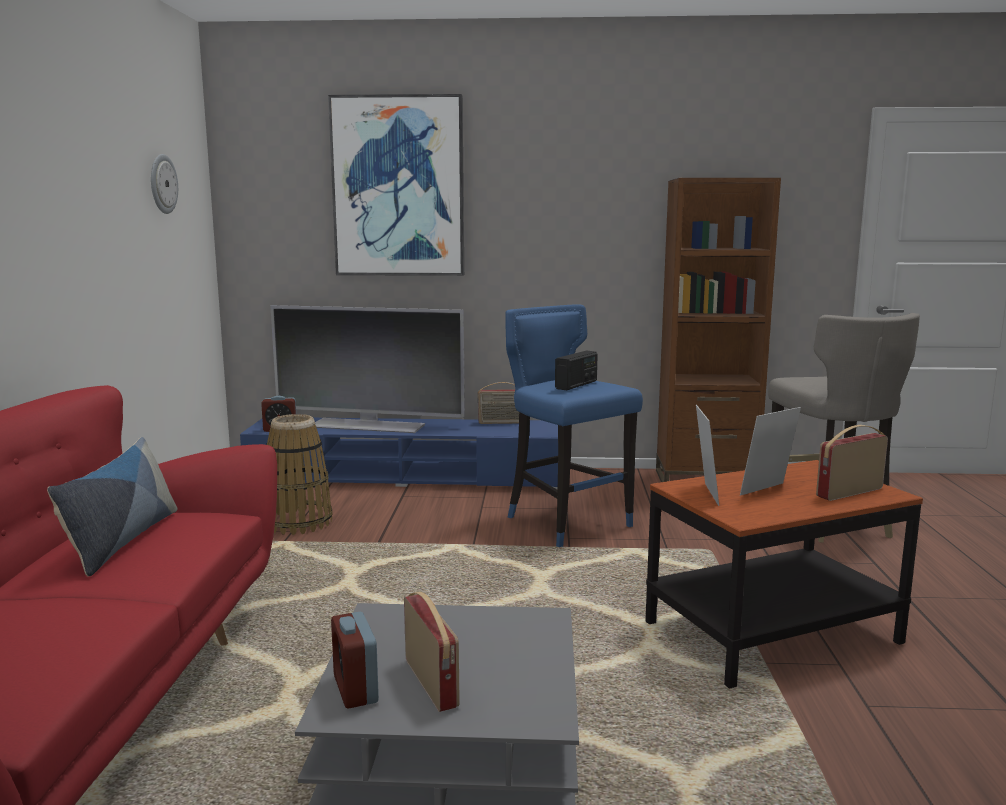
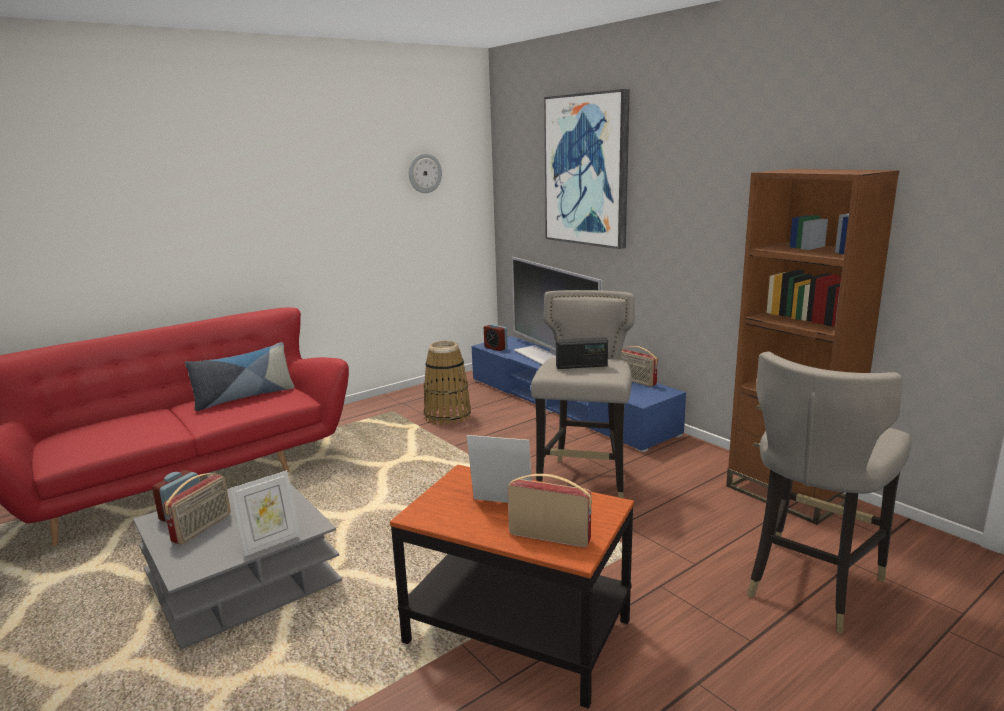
camera: 50 degrees right, 5 degrees up
blue stool [505,305,643,547] -> grey stool [531,290,635,498]
picture frame [696,405,719,506] -> picture frame moved to [230,470,300,556]

